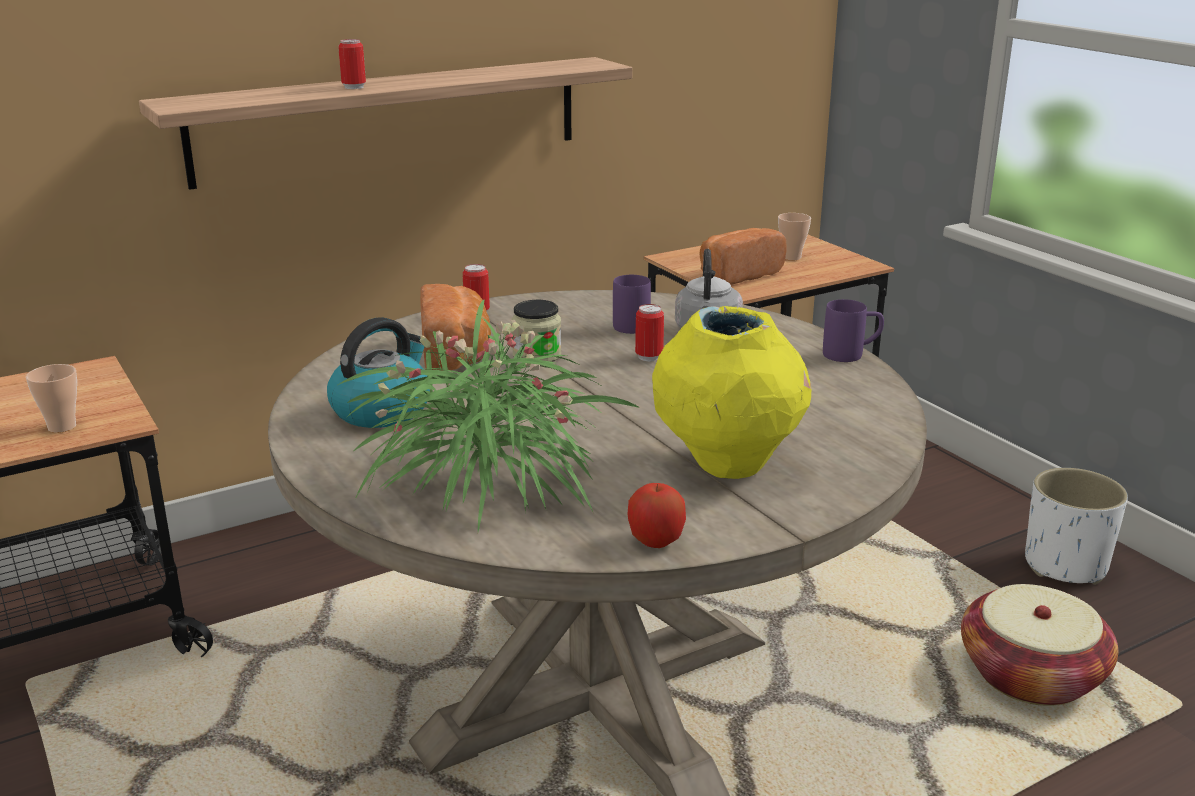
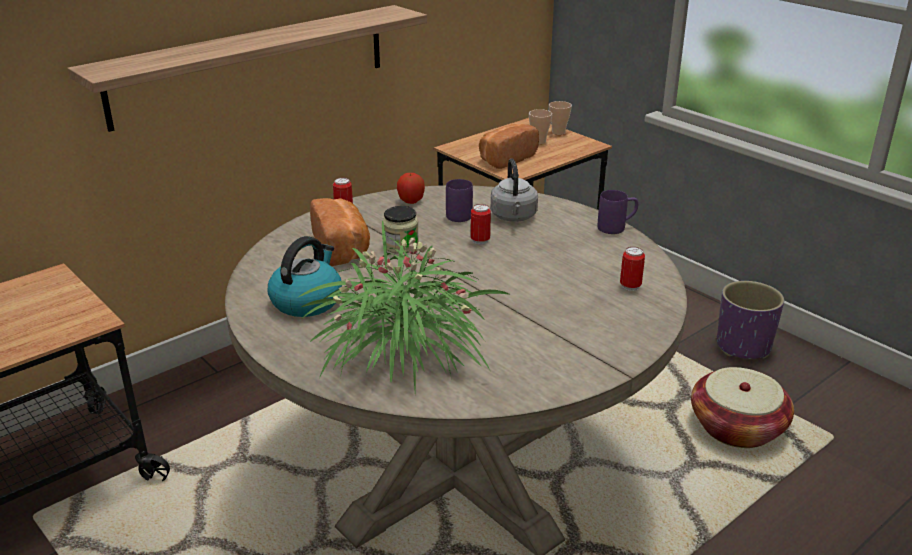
camera: 10 degrees left, 5 degrees up
cup [26,364,77,433] -> cup moved to [549,101,572,135]
can [338,39,366,89] -> can moved to [620,247,645,291]
apple [628,483,686,548] -> apple moved to [397,172,425,204]
yellow vase [652,306,811,479] -> none
white planter [1025,468,1128,585] -> purple planter [717,281,784,359]

